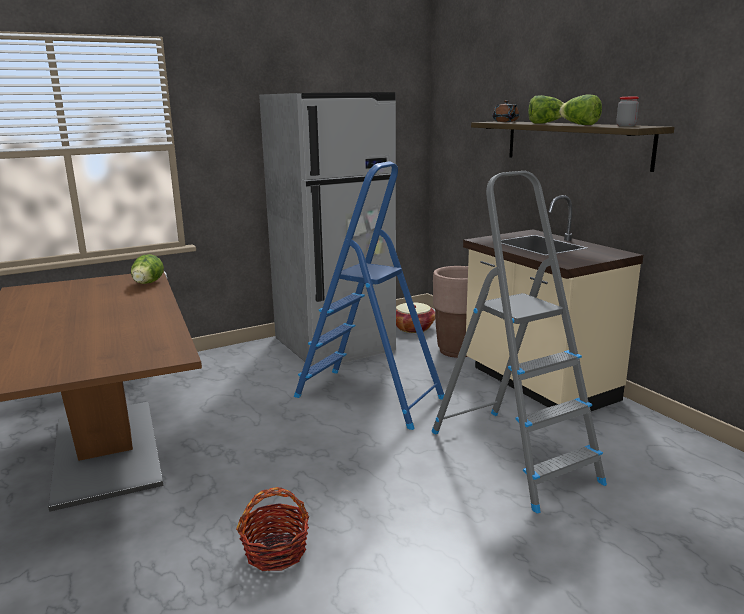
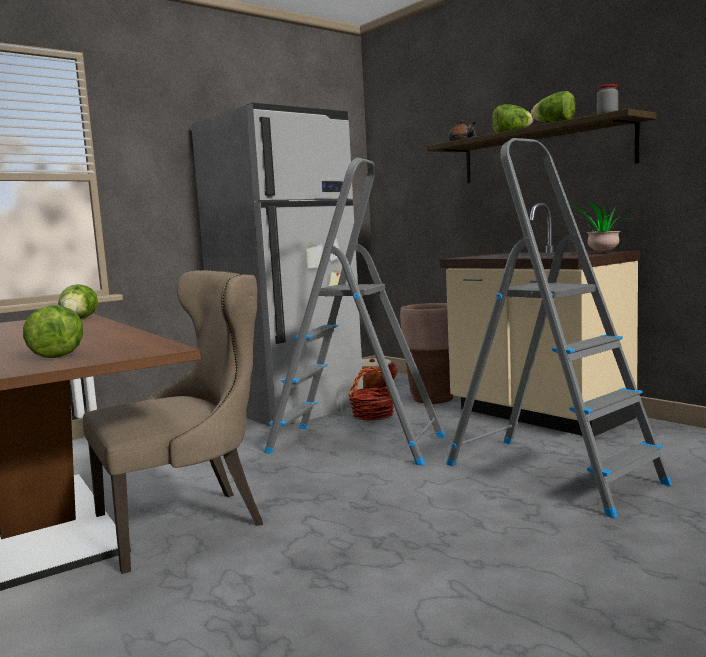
camera: 10 degrees left, 10 degrees down
basket [236,487,309,571] -> basket moved to [348,366,394,420]
blue step ladder [294,161,444,430] -> grey step ladder [264,158,445,465]
none -> lettuce [23,305,83,358]
none -> beige chair [83,270,263,574]
none -> potted plant [571,202,632,252]

